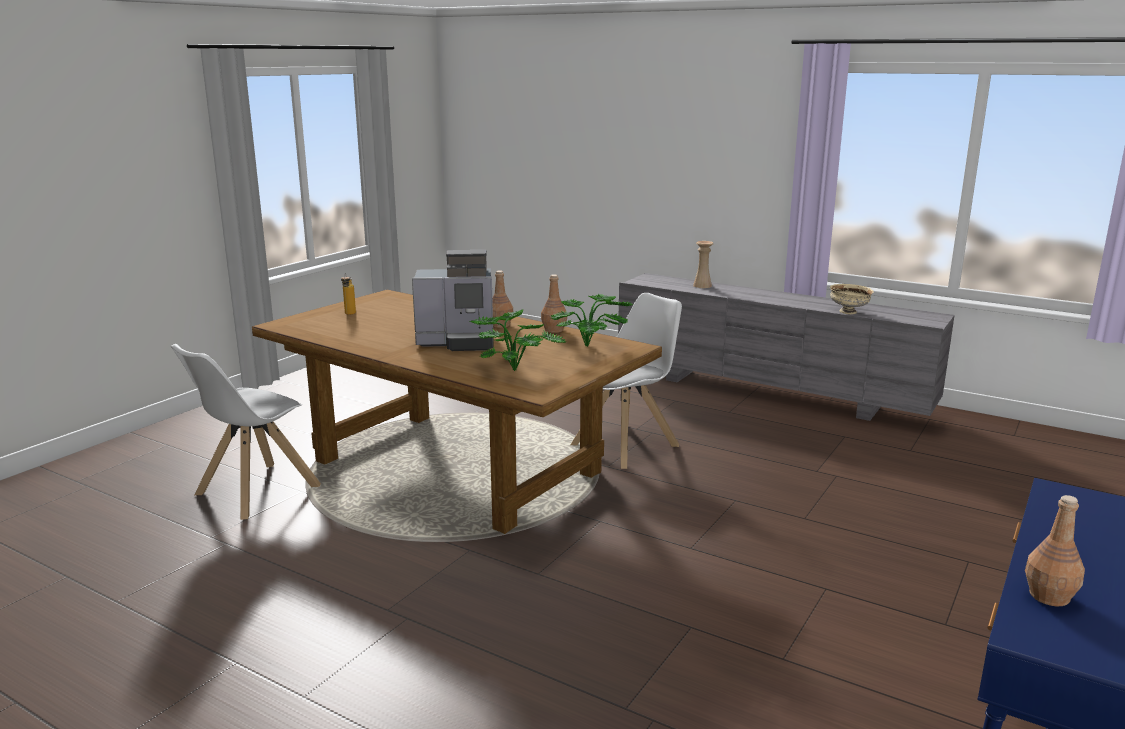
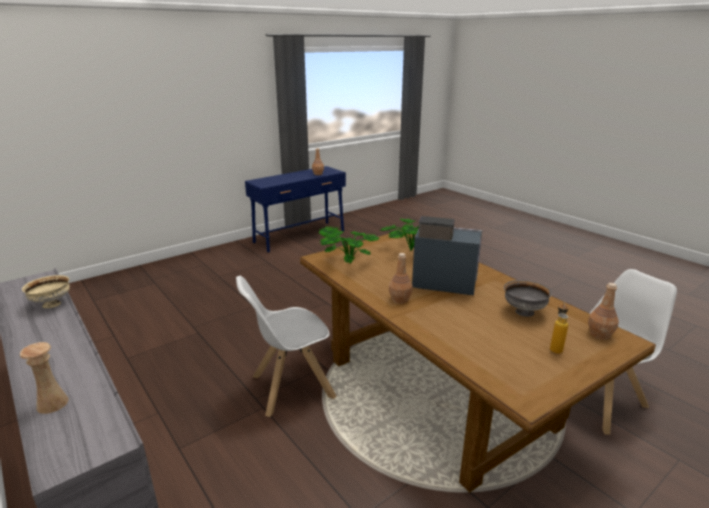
camera: 160 degrees left, 5 degrees up
brown bottle [541,274,567,333] -> brown bottle moved to [588,283,619,340]
none -> grey bowl [504,280,552,317]

